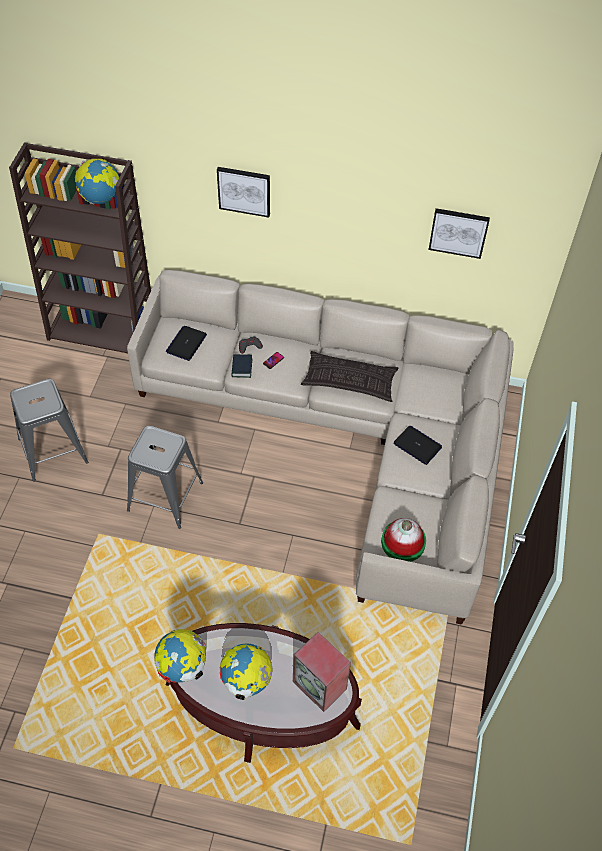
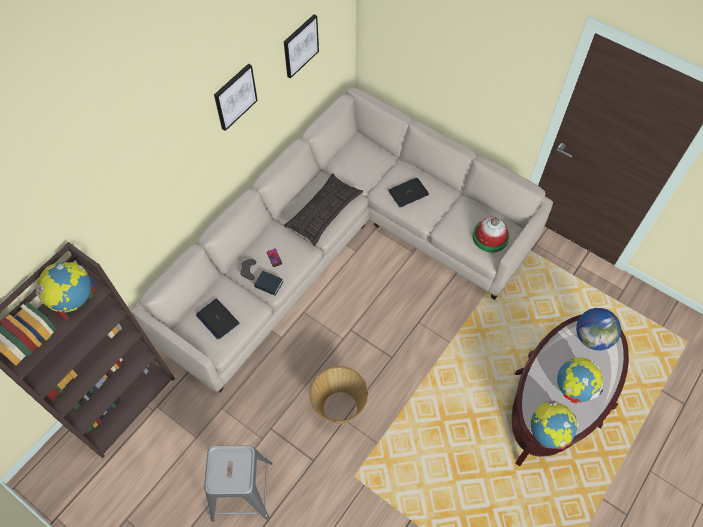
camera: 65 degrees left, 5 degrees up
grey stool [127,426,203,529] -> basket [310,366,368,424]
picture [217,167,270,218] -> picture moved to [214,64,258,131]
speaker [293,632,351,712] -> globe [576,308,621,350]

